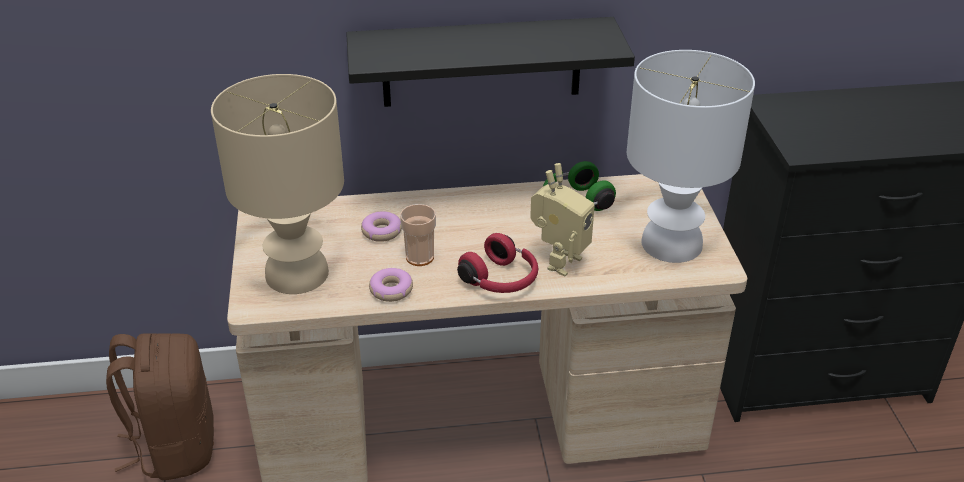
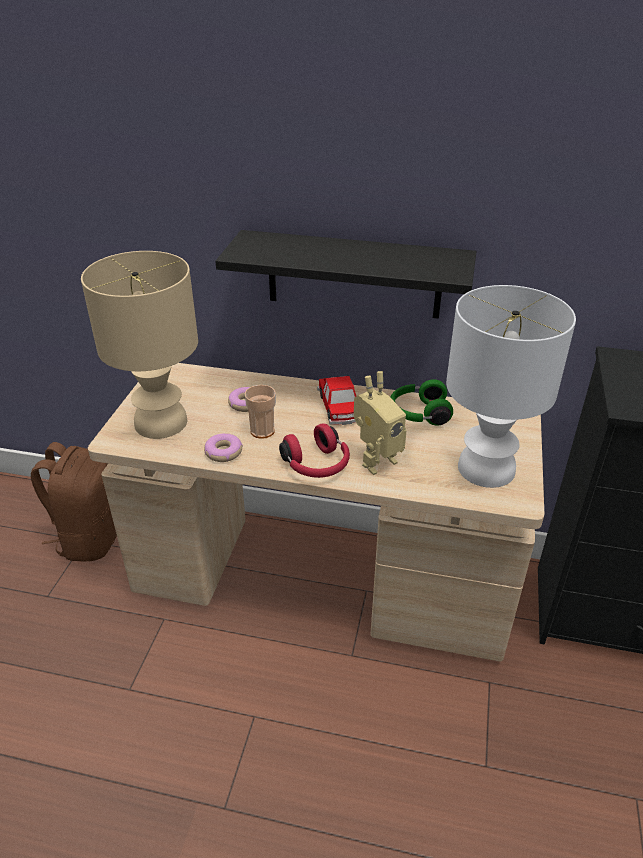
camera: 20 degrees right, 0 degrees up
none -> toy car [317,376,356,425]

